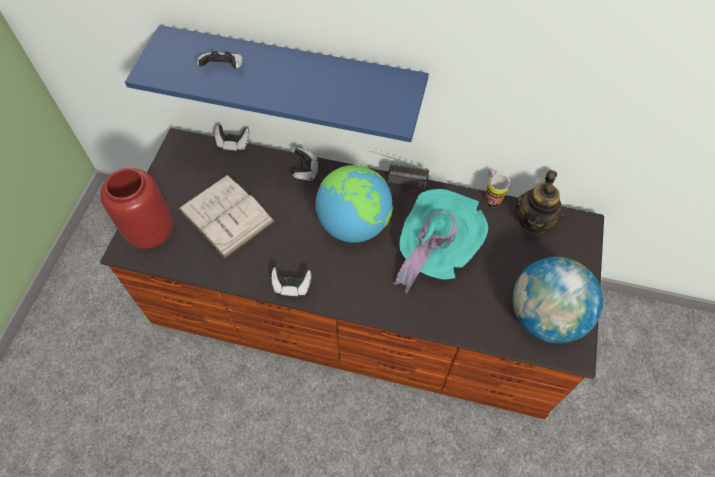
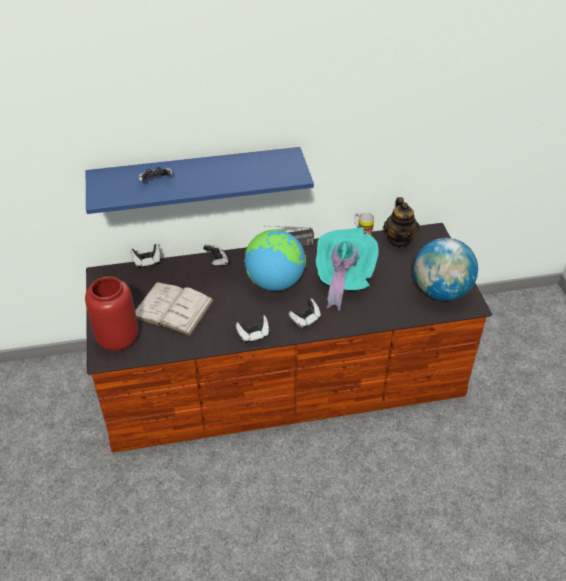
camera: 25 degrees left, 15 degrees down
none -> game controller [288,298,321,329]

